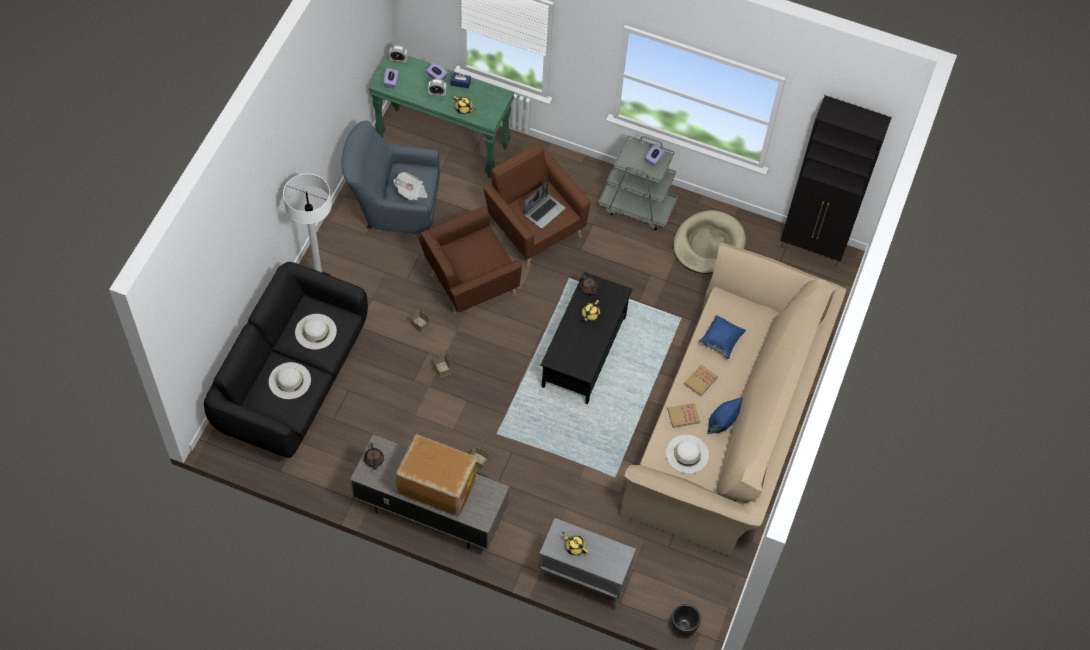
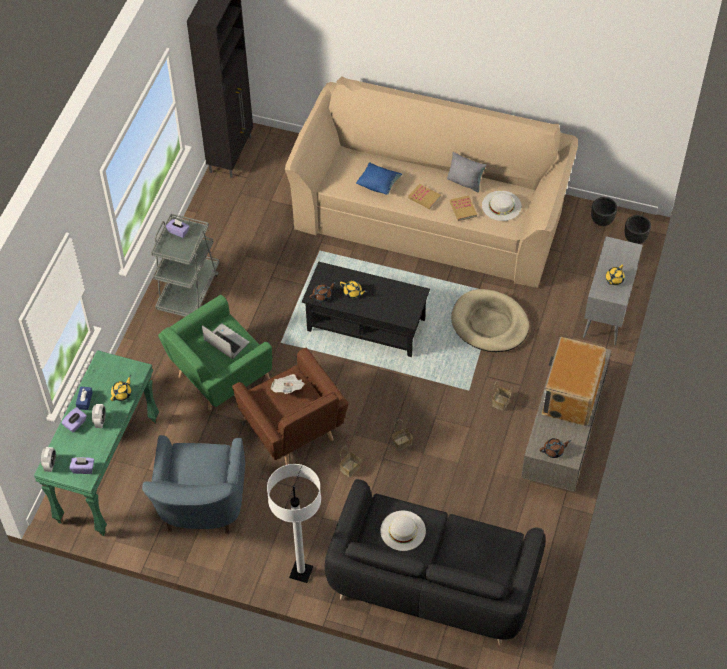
camera: 90 degrees left, 5 degrees down
white hat [269,362,311,399] -> none
newspaper [394,172,428,200] -> newspaper moved to [271,374,305,394]
brown armchair [483,144,591,267] -> green armchair [158,295,272,410]
beige dog bed [673,210,746,274] -> beige dog bed moved to [451,289,529,352]
blue pillow [707,397,743,434] -> grey pillow [447,152,487,192]
none -> black planter [591,197,617,226]

